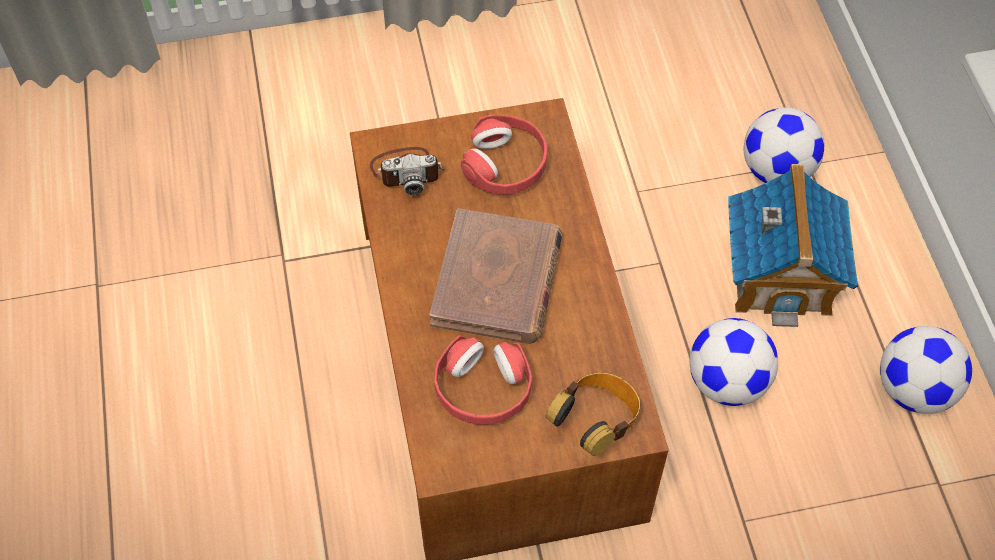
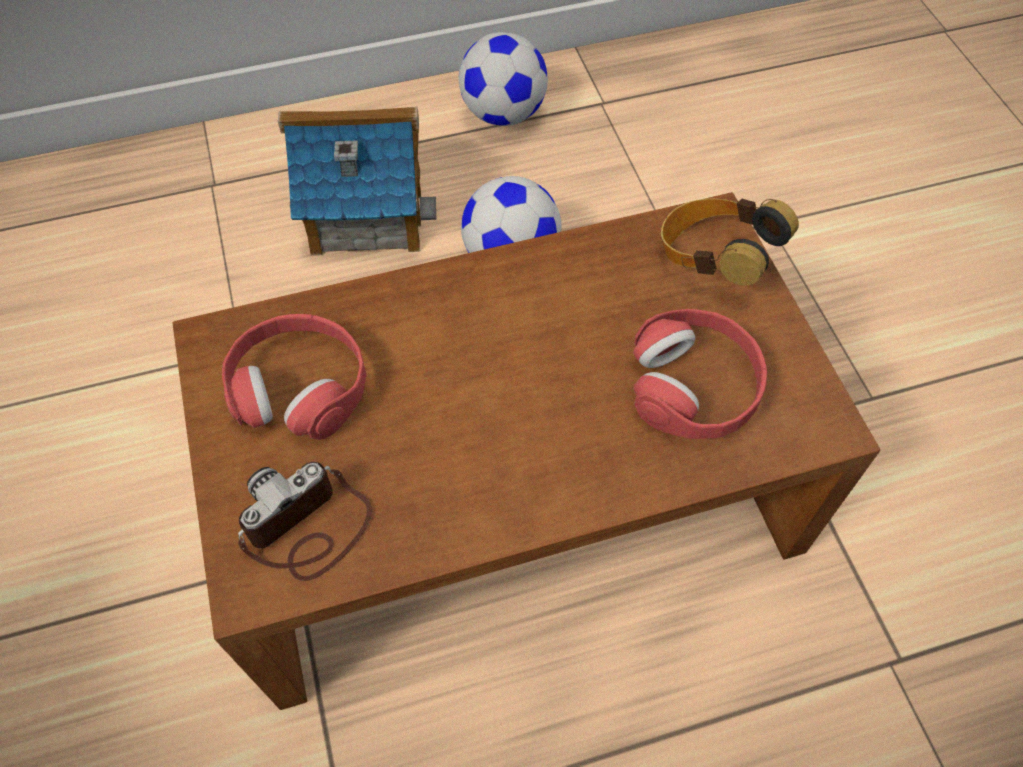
camera: 95 degrees left, 0 degrees up
camera [370,147,445,195] -> camera turned 120 degrees counterclockwise [238,462,372,581]
brown book [429,208,563,344] -> none
football [744,108,825,183] -> none

